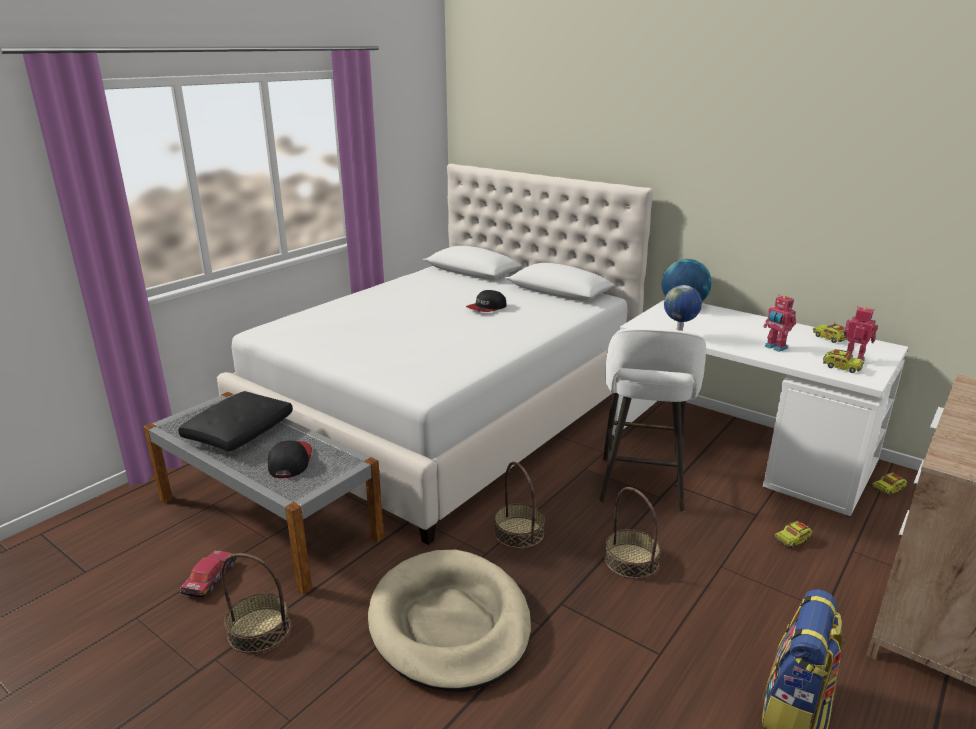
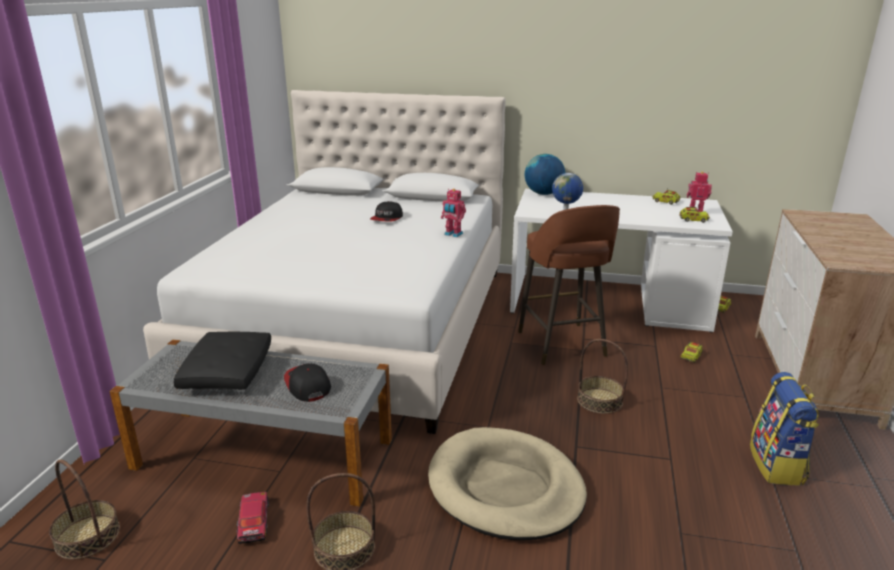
camera: 25 degrees left, 0 degrees up
basket [494,462,545,549] -> basket moved to [49,459,120,560]
white stool [599,328,706,512] -> brown stool [518,205,620,365]
toy robot [763,295,796,352] -> toy robot moved to [441,189,466,237]

